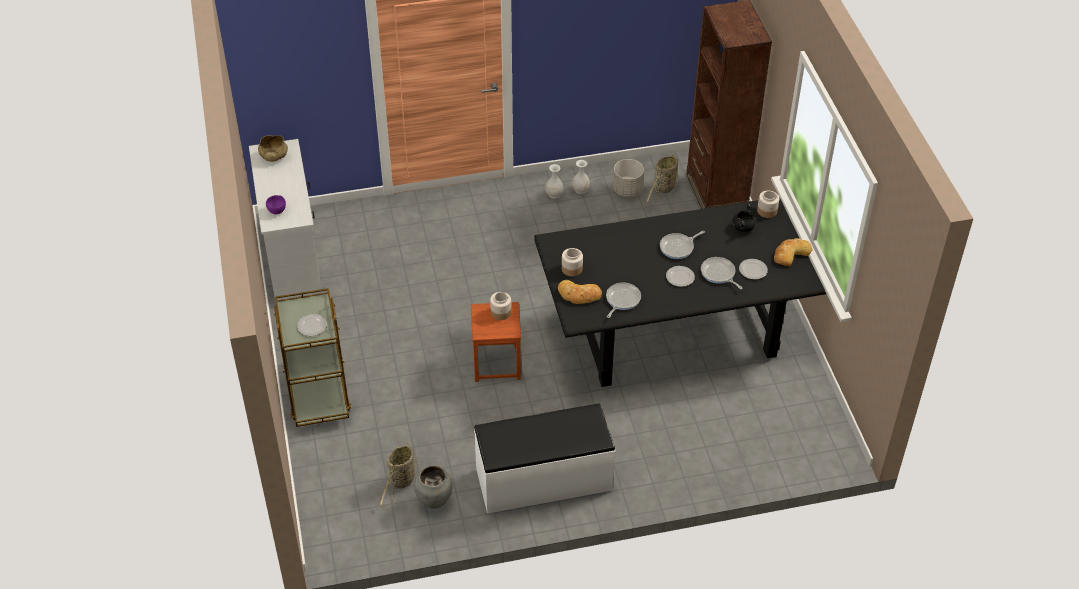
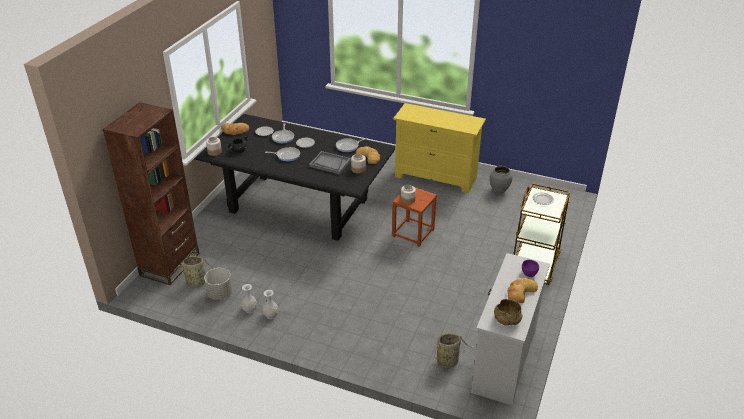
camera: 145 degrees left, 10 degrees down
basket [380,441,419,509] -> basket moved to [428,333,475,375]
white bench [474,404,615,514] -> yellow dresser [393,103,486,194]
none -> grey tray [309,151,351,174]
none -> bread [507,278,538,303]

